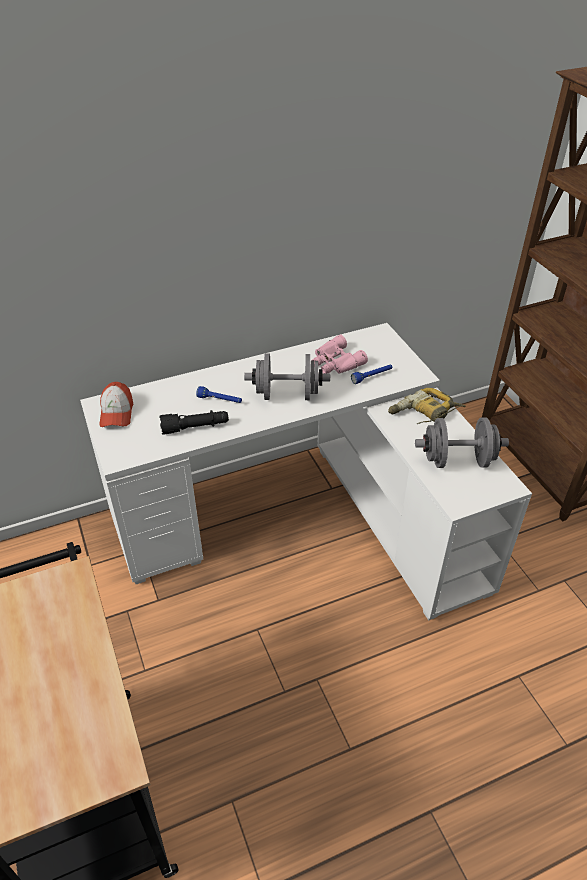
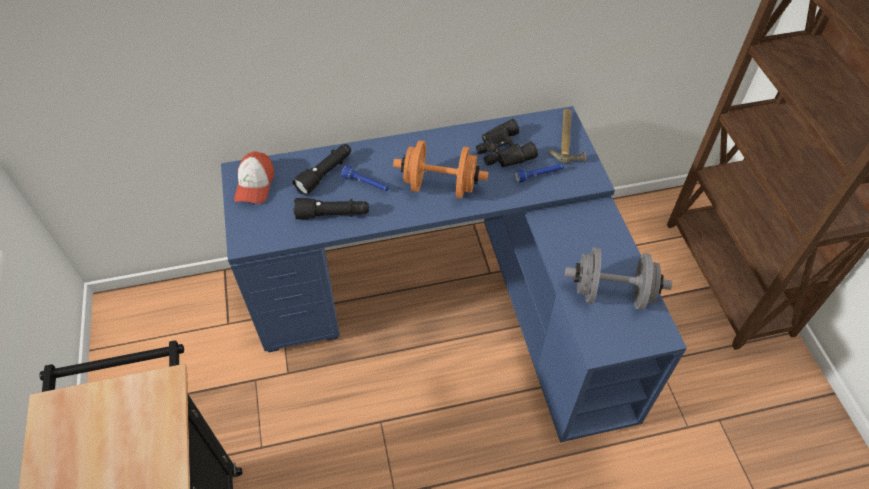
camera: 10 degrees right, 10 degrees up
white desk [80,323,532,621] -> blue desk [221,106,687,442]
grey dumbbell [244,354,330,400] -> orange dumbbell [393,140,488,199]
pink binoculars [312,334,368,374] -> black binoculars [476,119,538,167]
power drill [388,388,466,424] -> none
none -> black flashlight [292,144,351,196]
none -> hammer [549,109,586,163]

